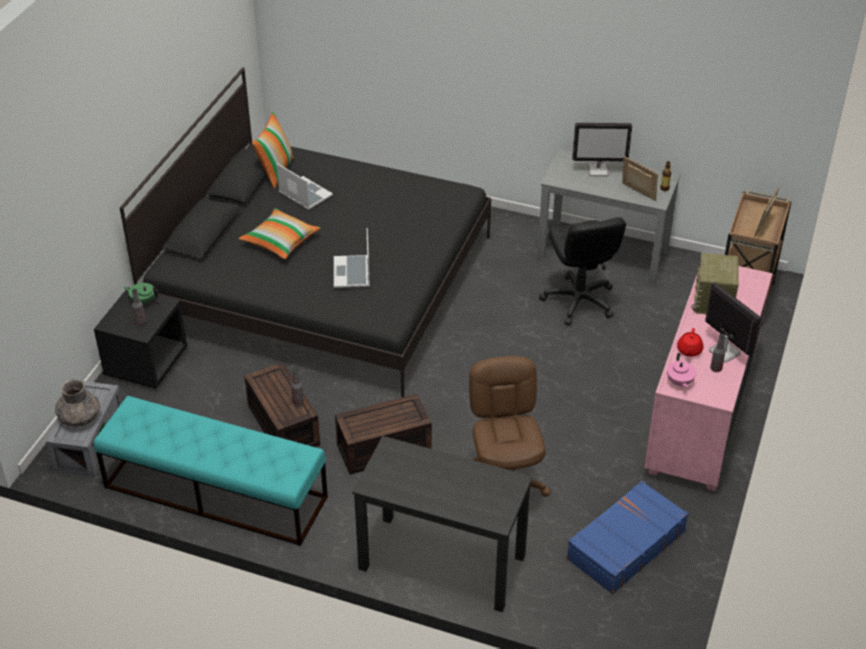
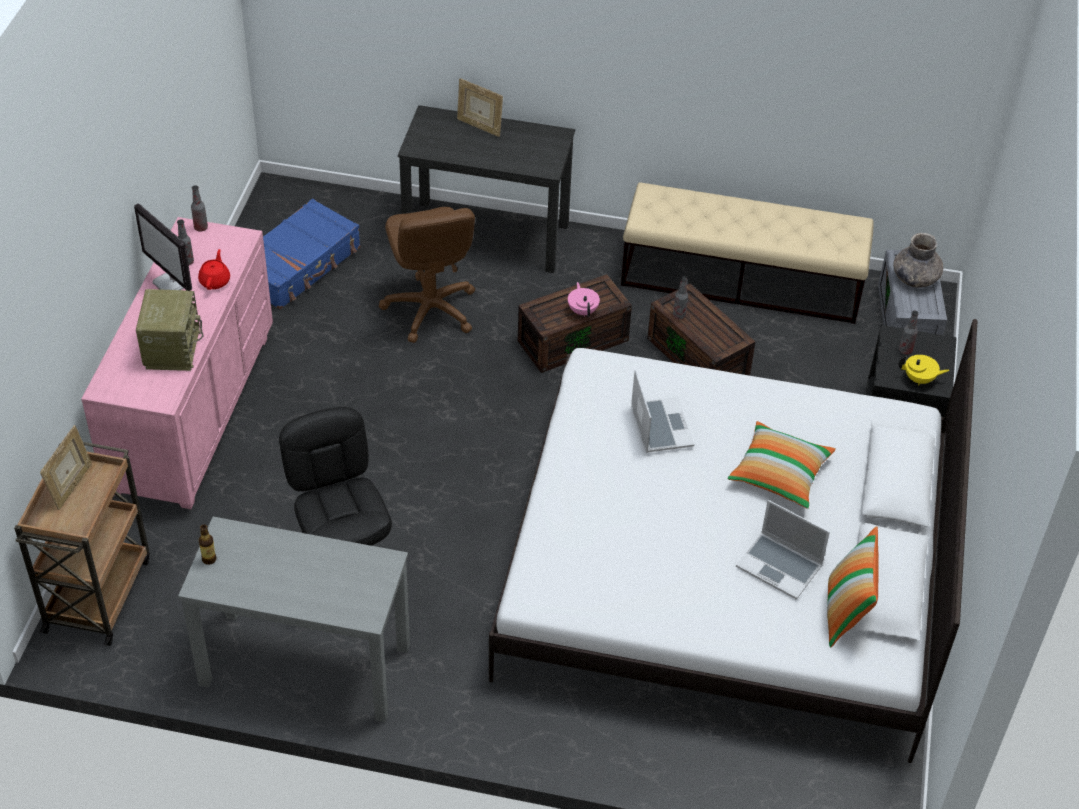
camera: 170 degrees right, 5 degrees up
turquoise bench [94,396,328,546] -> beige bench [621,183,874,324]
black bed [120,67,491,398] -> white bed [489,319,977,763]
green teapot [123,283,158,304] -> yellow teapot [899,355,949,386]
monitor [572,123,632,176] -> none
picture frame [622,156,658,201] -> picture frame moved to [457,78,503,137]
pink teapot [667,353,696,388] -> pink teapot moved to [568,282,600,317]
none -> bottle [191,185,208,232]

